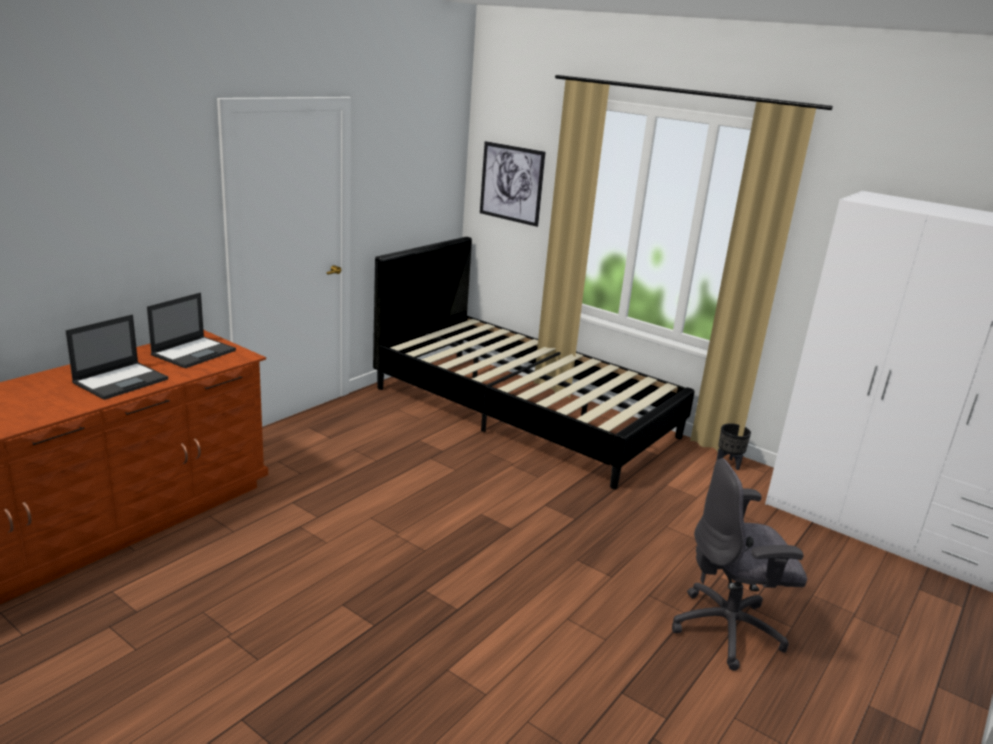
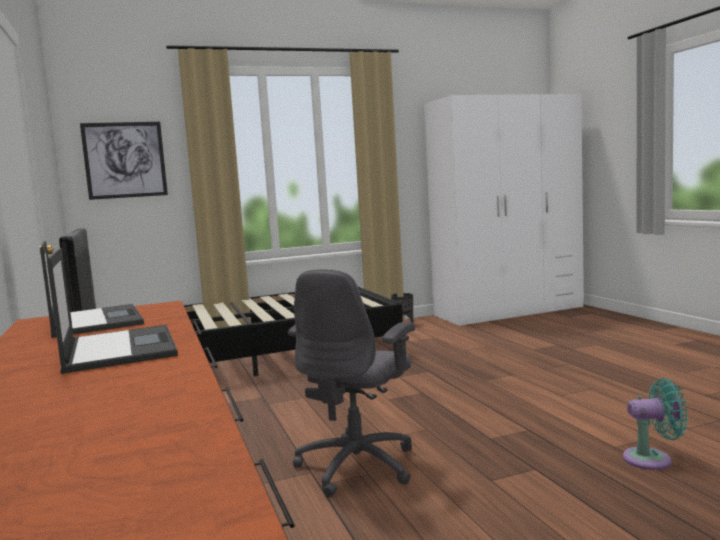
camera: 55 degrees left, 15 degrees down
grey office chair [672,458,807,671] -> grey office chair moved to [288,269,415,497]
none -> turquoise fan [623,378,688,470]

